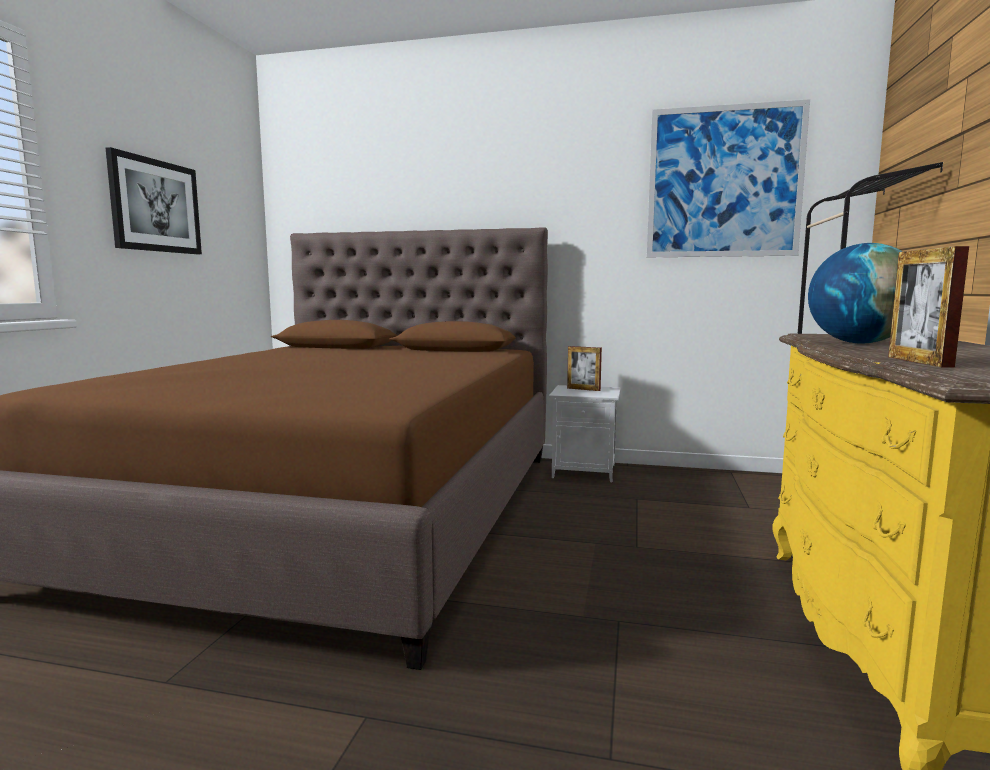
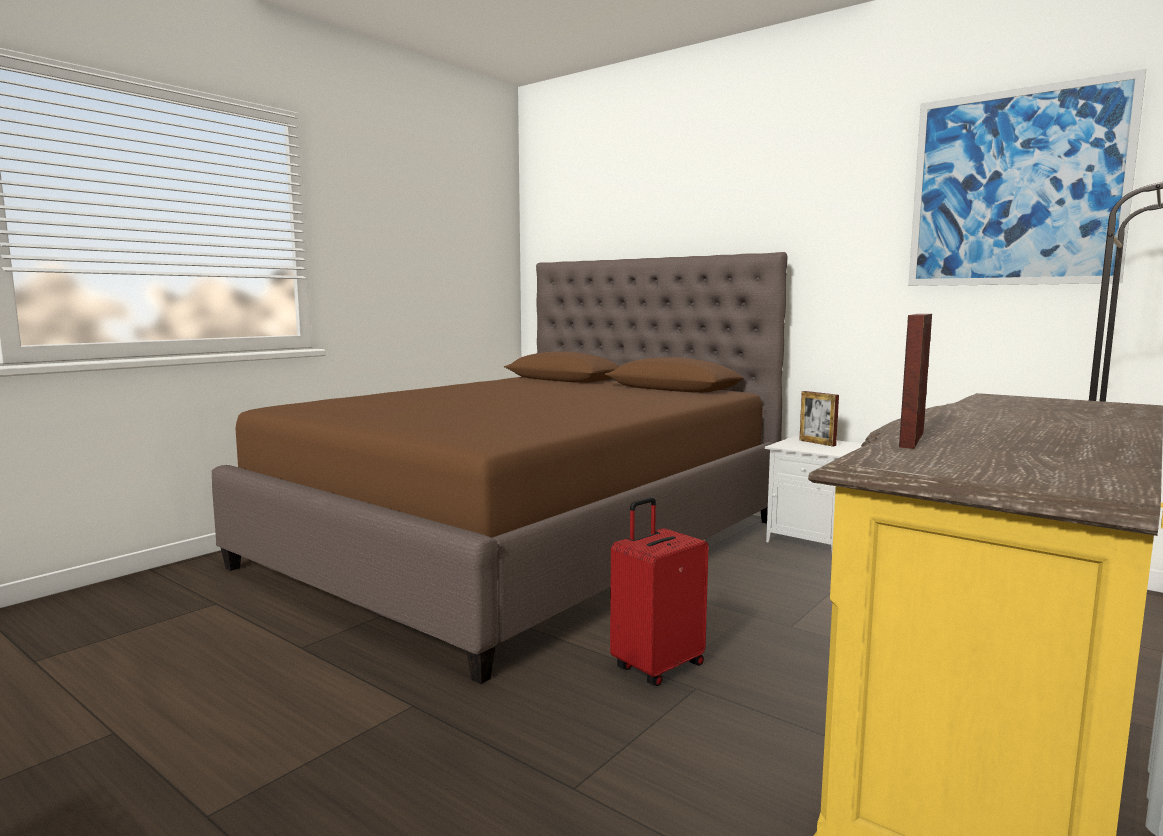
camera: 25 degrees right, 0 degrees up
picture [106,147,202,254] -> none
globe [808,243,903,344] -> none
none -> red suitcase [610,497,709,686]

